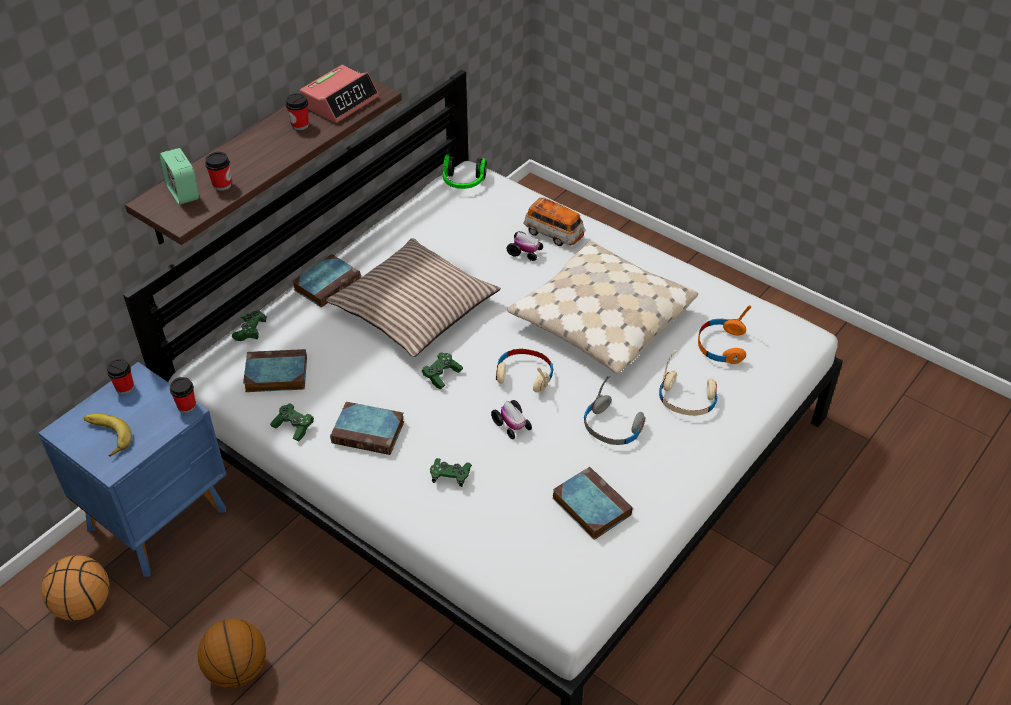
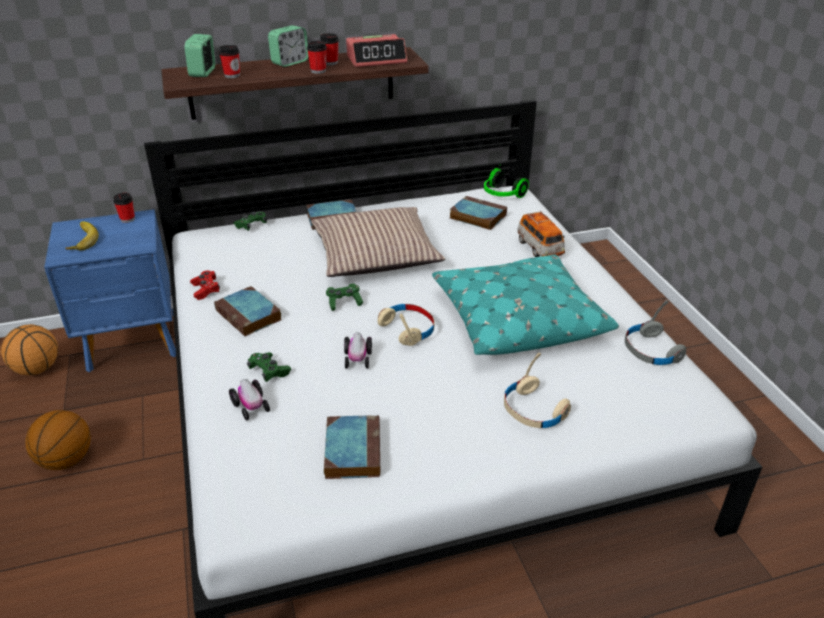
camera: 35 degrees right, 10 degrees down
cup [170,377,196,413] -> cup moved to [307,41,327,74]
book [243,349,307,392] -> book moved to [450,196,507,230]
green game controller [270,404,314,441] -> red game controller [190,270,220,300]
toy car [506,231,543,261] -> toy car moved to [229,379,270,420]
beige pillow [507,241,698,374] -> turquoise pillow [432,254,619,355]
grey headphones [584,375,645,445] -> grey headphones moved to [625,300,686,365]
orange headphones [698,305,751,364] -> none
none -> alarm clock [268,25,309,67]

